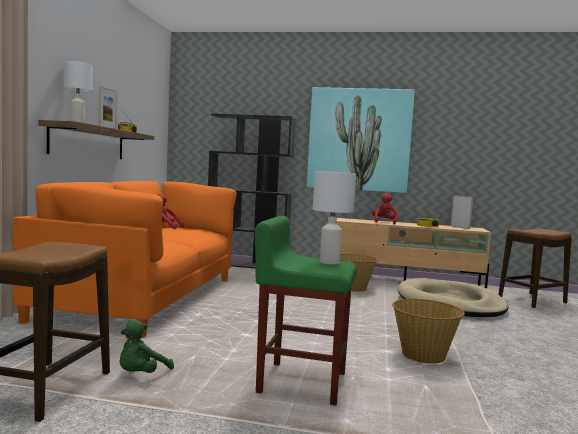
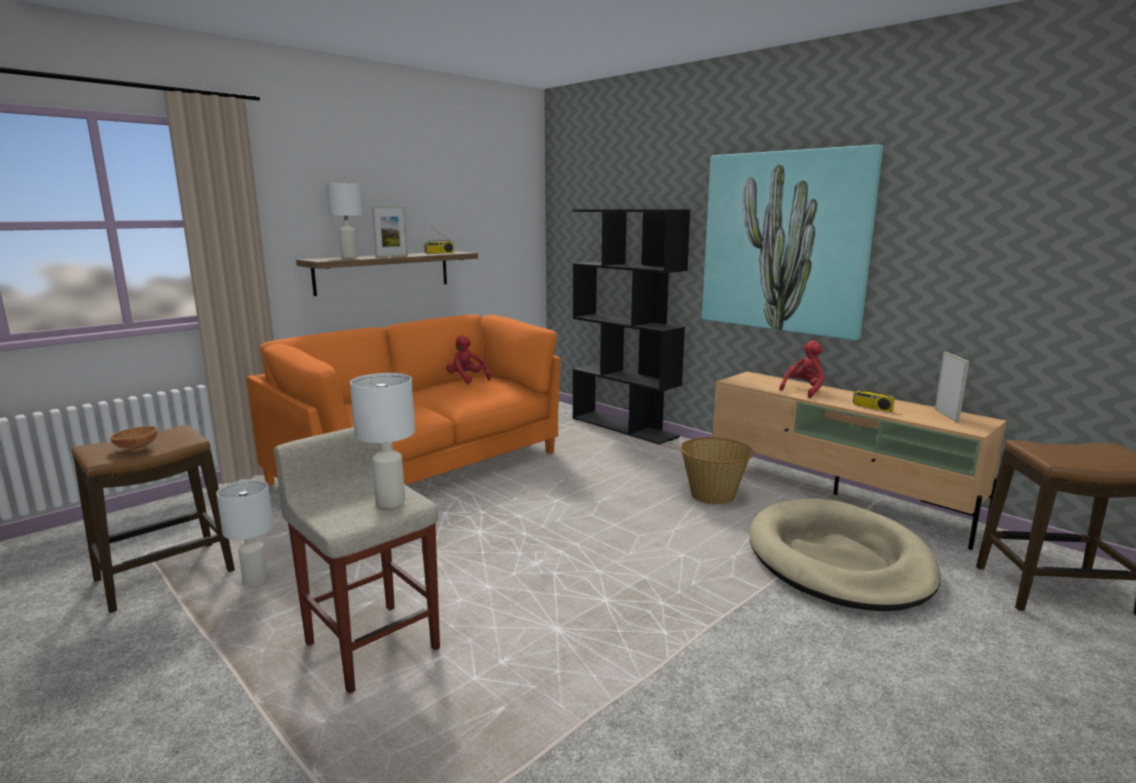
camera: 35 degrees right, 10 degrees up
green plush toy [120,320,174,373] -> white table lamp [216,480,273,587]
green stool [255,216,356,405] -> beige stool [274,427,440,694]
basket [392,299,465,364] -> none
none -> brown bowl [110,426,158,451]

